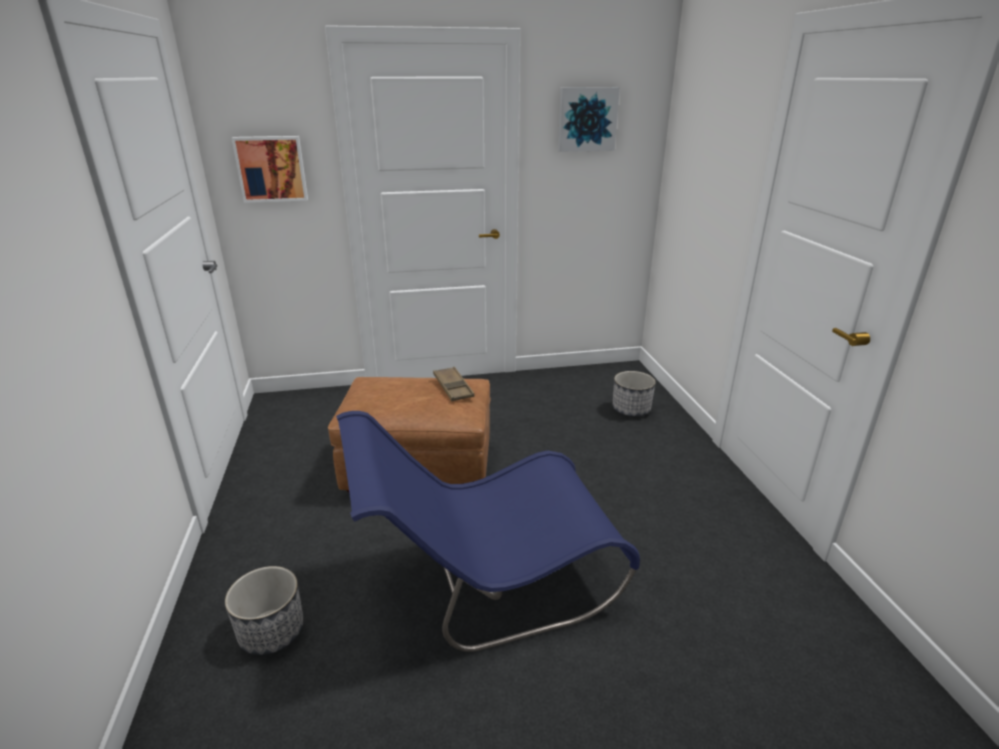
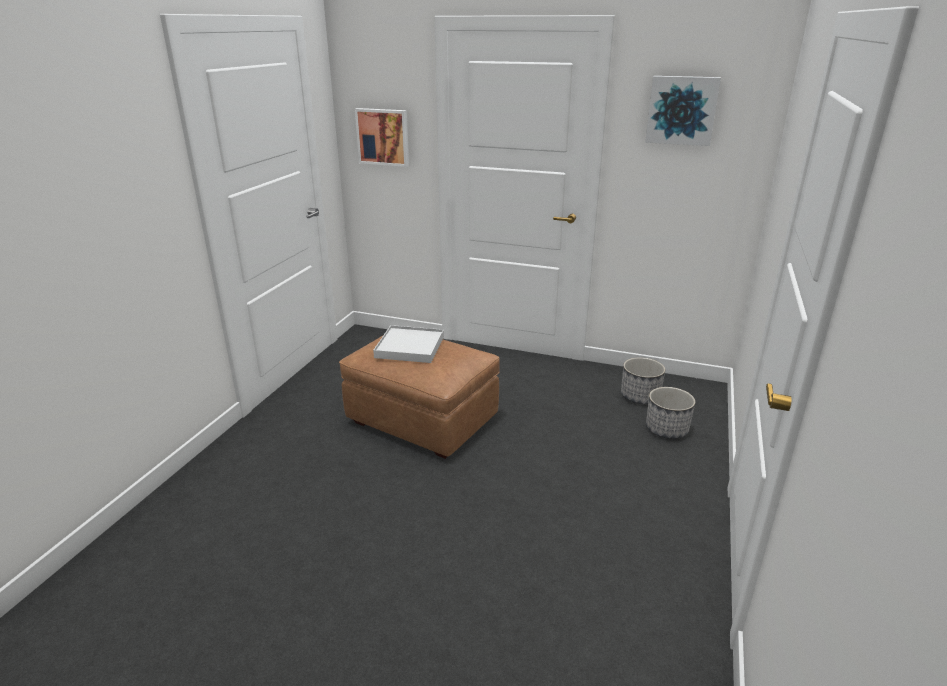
camera: 30 degrees right, 0 degrees up
planter [225,566,304,655] -> planter moved to [621,357,665,404]
blue chair [336,411,640,652] -> none
brown tray [433,367,474,401] -> none
none -> white tray [373,325,444,363]

